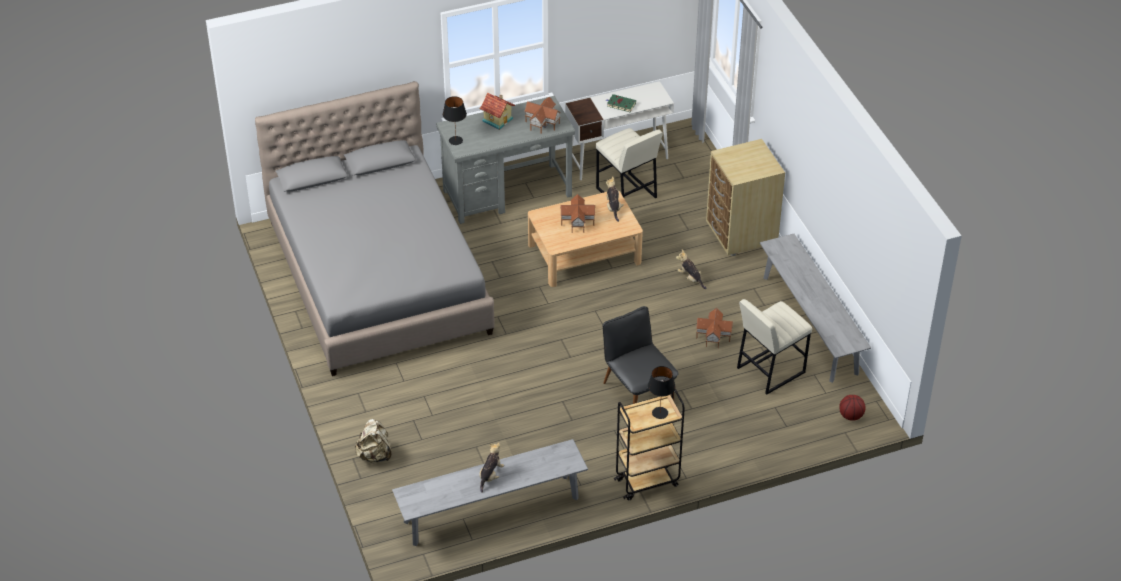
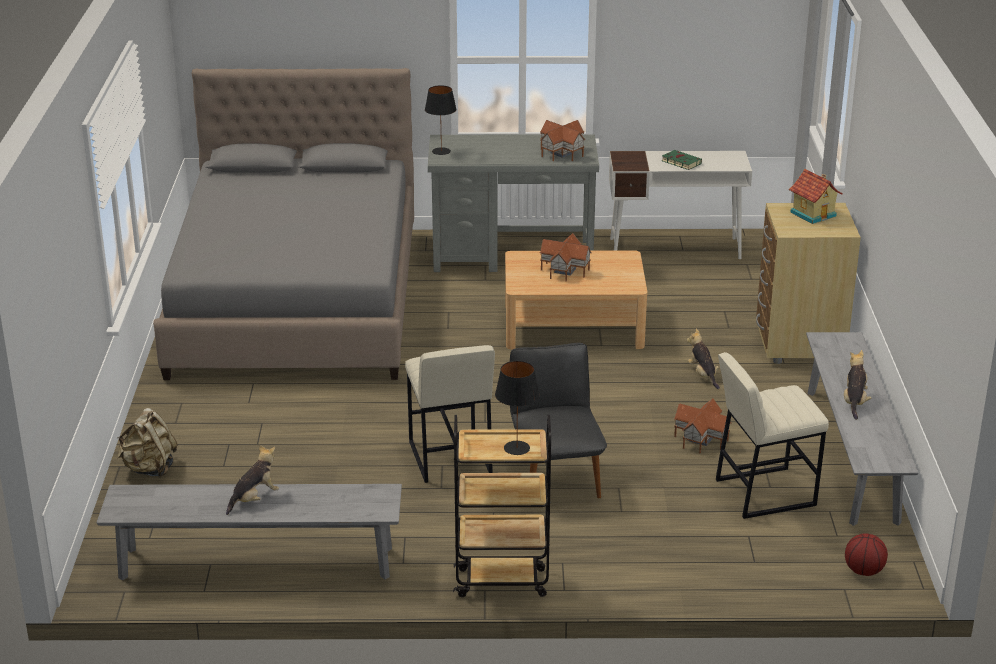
camera: 20 degrees right, 15 degrees down
toy house [480,93,515,130] -> toy house moved to [789,169,843,224]
beige chair [596,128,663,198] -> beige chair moved to [405,345,495,483]
plush toy [606,176,624,222] -> plush toy moved to [844,350,872,420]

